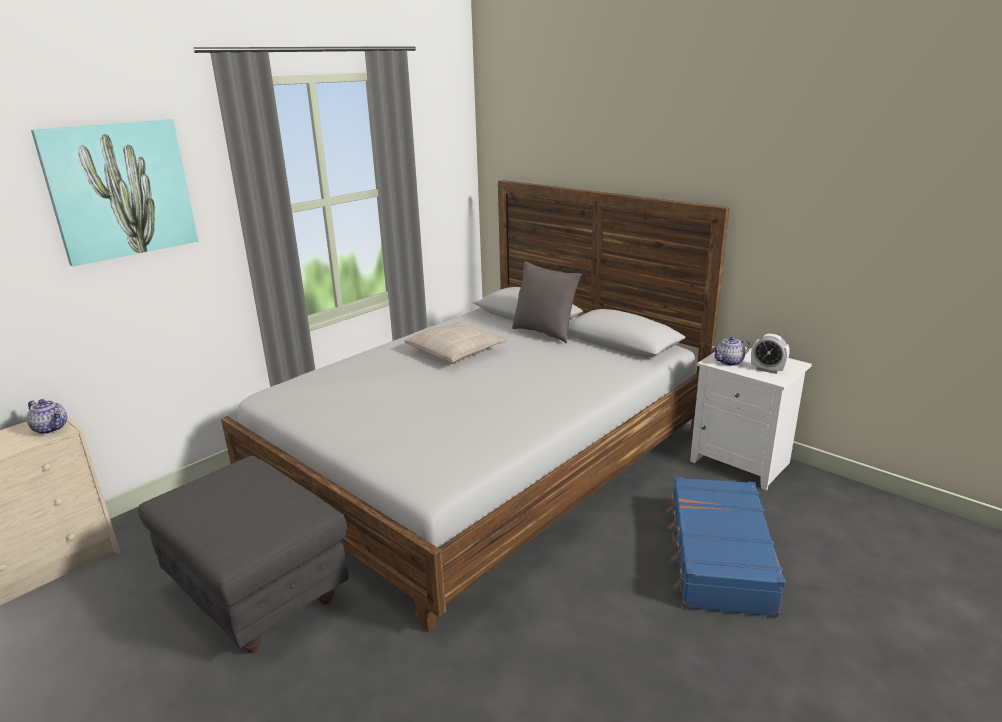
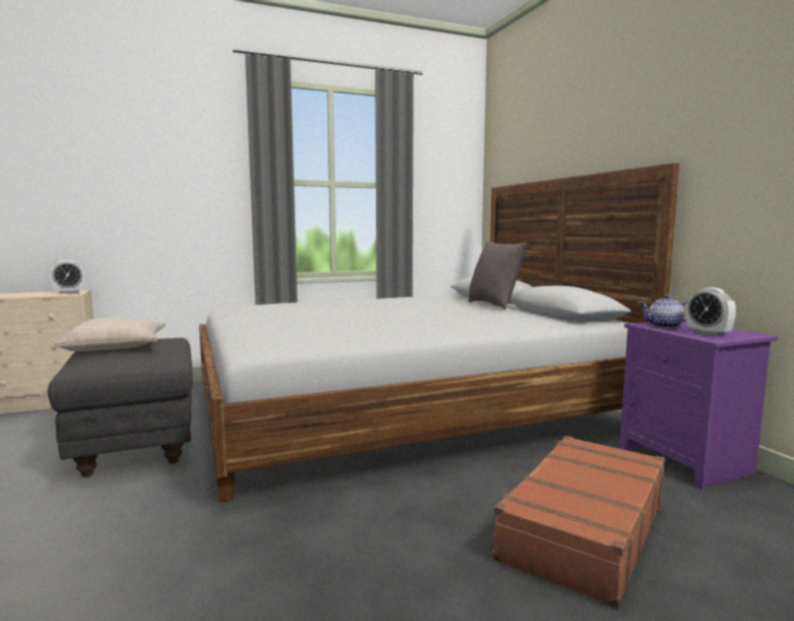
camera: 25 degrees right, 15 degrees down
teapot [26,399,67,434] -> alarm clock [50,260,85,294]
picture [31,119,198,267] -> none
beige pillow [405,322,507,363] -> beige pillow moved to [54,318,166,351]
blue suitcase [667,477,786,617] -> brown suitcase [492,436,665,608]
white nightstand [690,347,812,491] -> purple nightstand [620,321,778,490]

